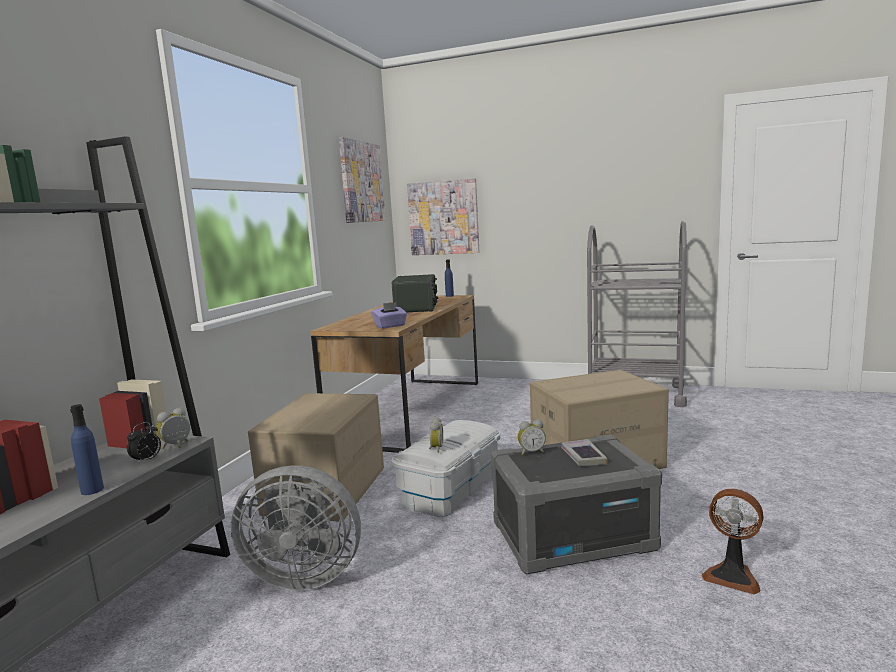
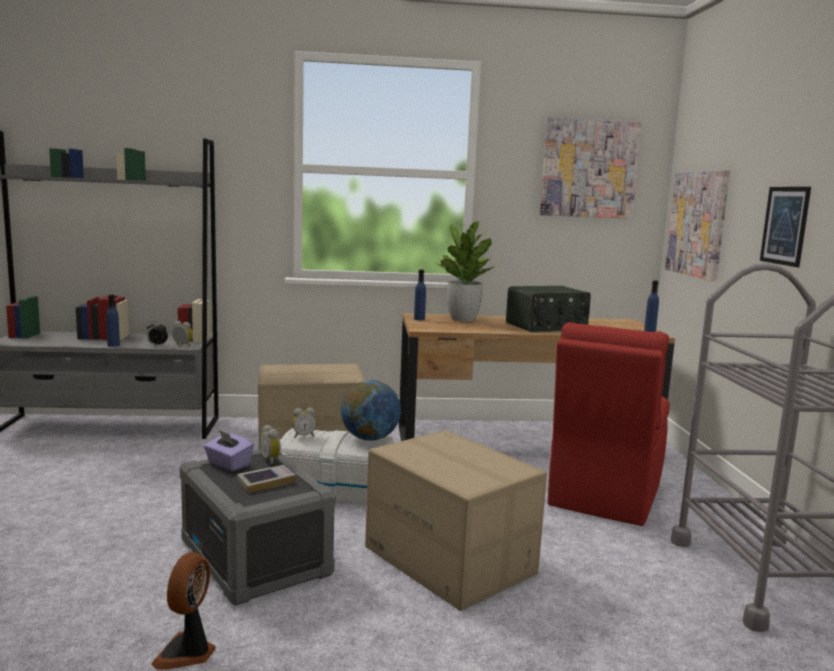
camera: 65 degrees right, 0 degrees up
grey fan [231,465,361,590] -> none
purple tissue box [372,302,407,328] -> purple tissue box moved to [204,430,254,471]
none -> globe [341,380,401,441]
none -> blue bottle [414,270,426,320]
none -> potted plant [436,221,500,322]
none -> red chair [548,322,670,526]
none -> picture [760,187,811,267]

